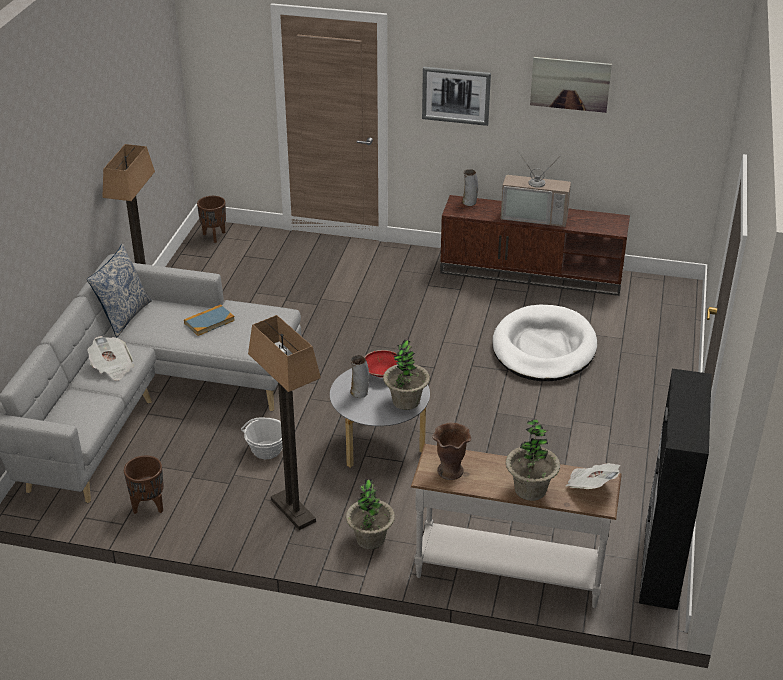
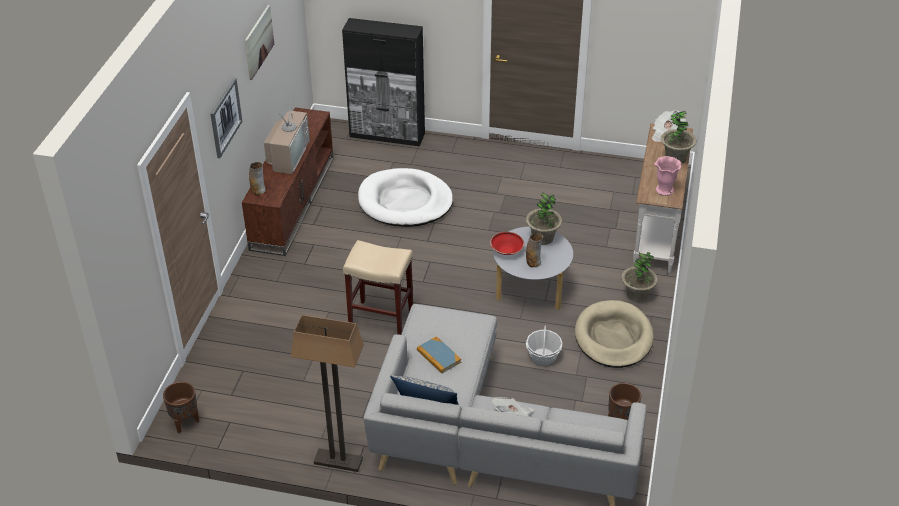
camera: 90 degrees left, 5 degrees up
floor lamp [248,315,321,530] -> beige dog bed [575,300,654,368]
brown vase [432,422,471,480] -> pink vase [655,156,681,196]
black cabinet [639,369,712,610] -> black cabinet moved to [342,18,425,146]
none -> beige stool [343,240,413,335]

